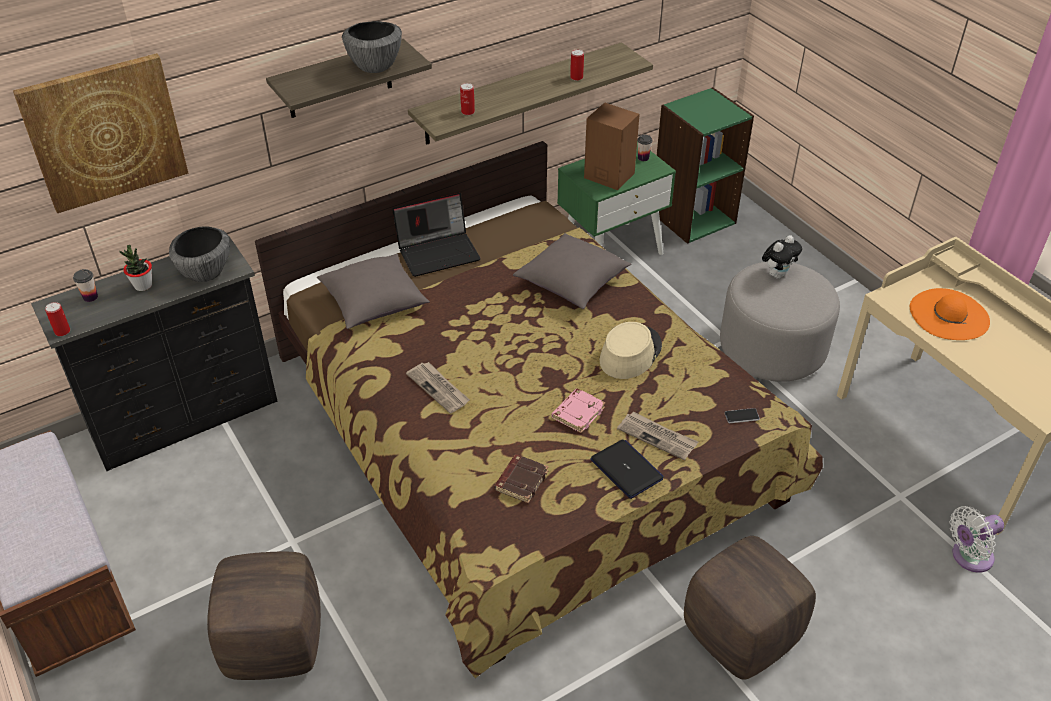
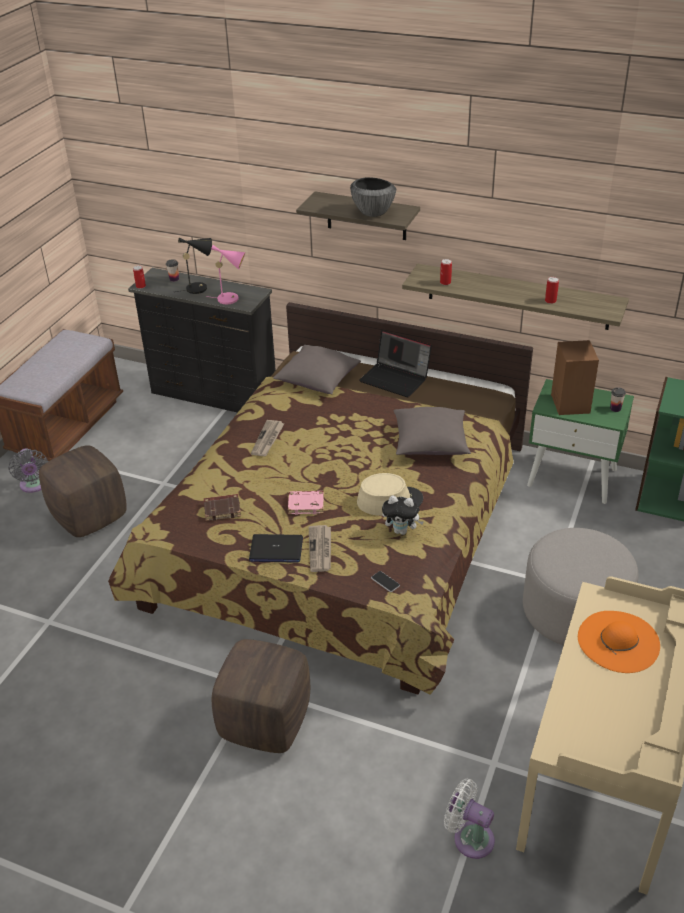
camera: 55 degrees right, 5 degrees down
picture [13,53,188,213] -> none
potted plant [120,245,152,291] -> black table lamp [176,238,212,294]
bowl [169,226,230,282] -> pink table lamp [205,245,245,304]
laptop [590,439,664,499] -> laptop turned 75 degrees clockwise [249,534,303,563]
plush toy [762,235,802,279] -> plush toy moved to [382,495,423,535]
none -> grey fan [8,448,48,493]

